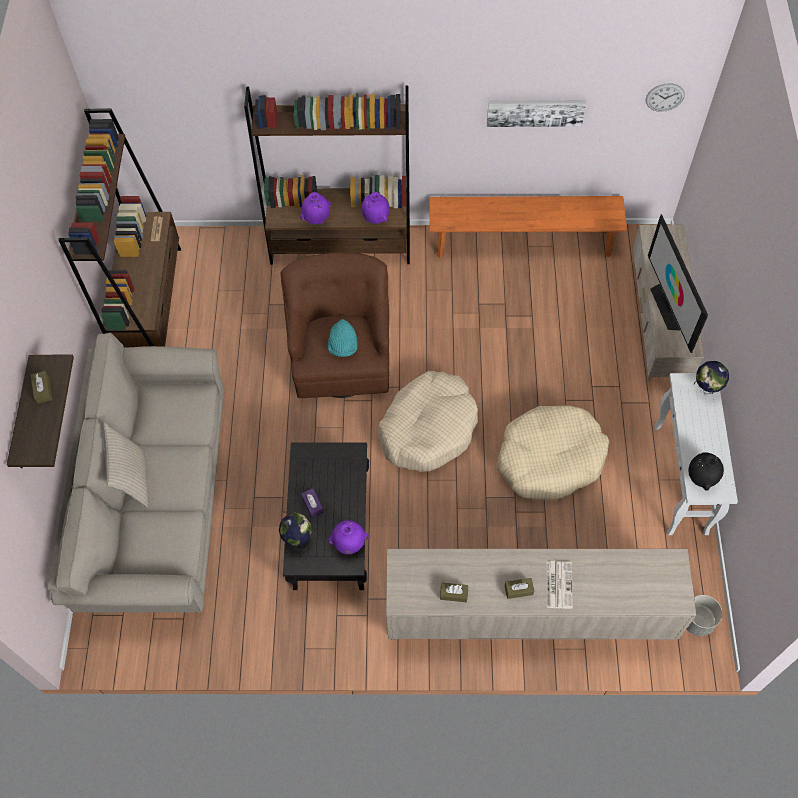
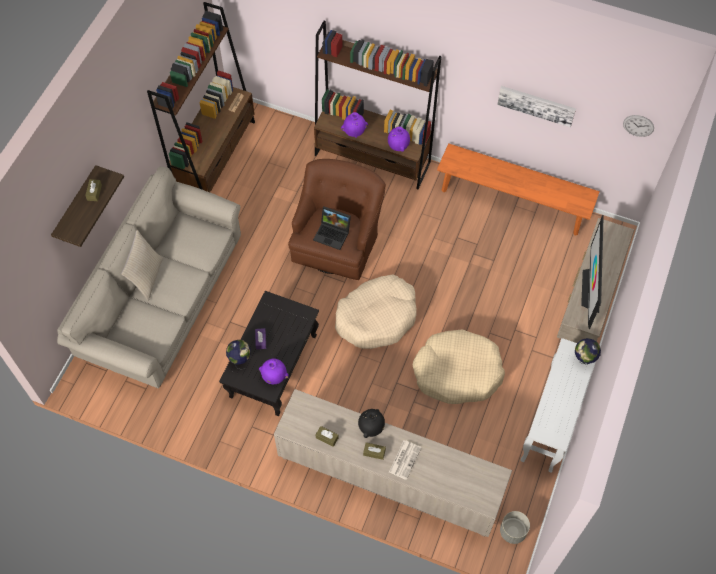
camera: 20 degrees right, 0 degrees up
turquoise hat [328,319,357,357] -> laptop [313,207,351,250]
black vase [689,452,724,490] -> black vase moved to [358,409,385,438]

